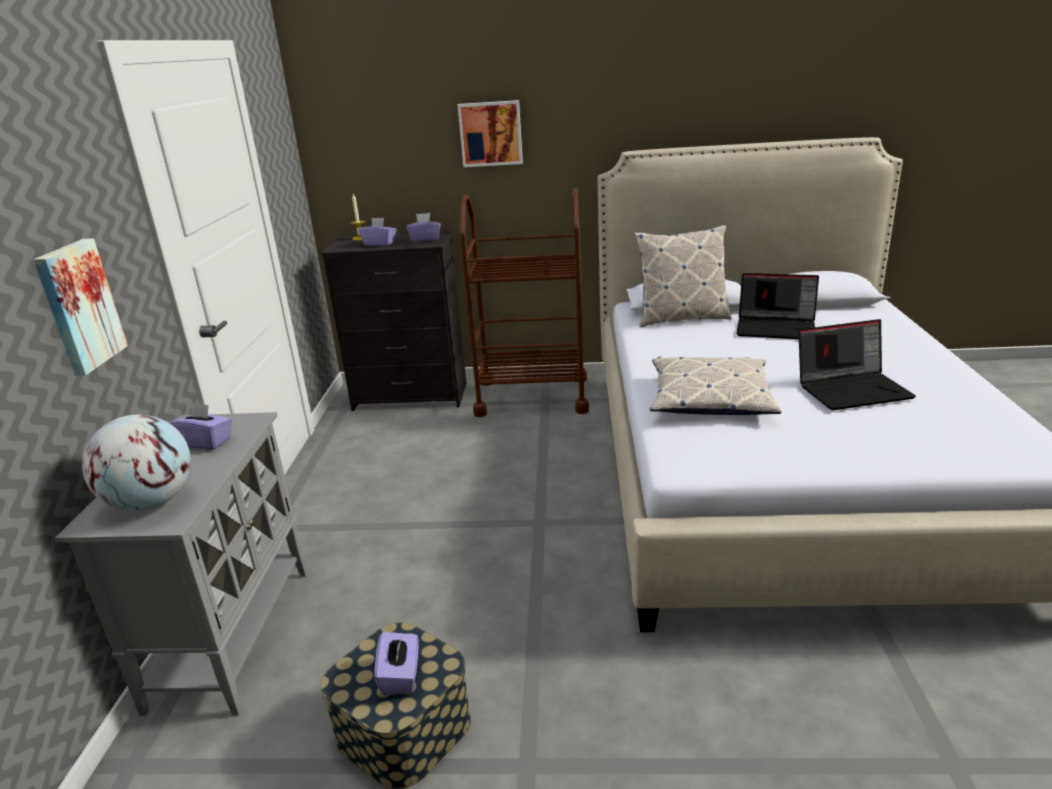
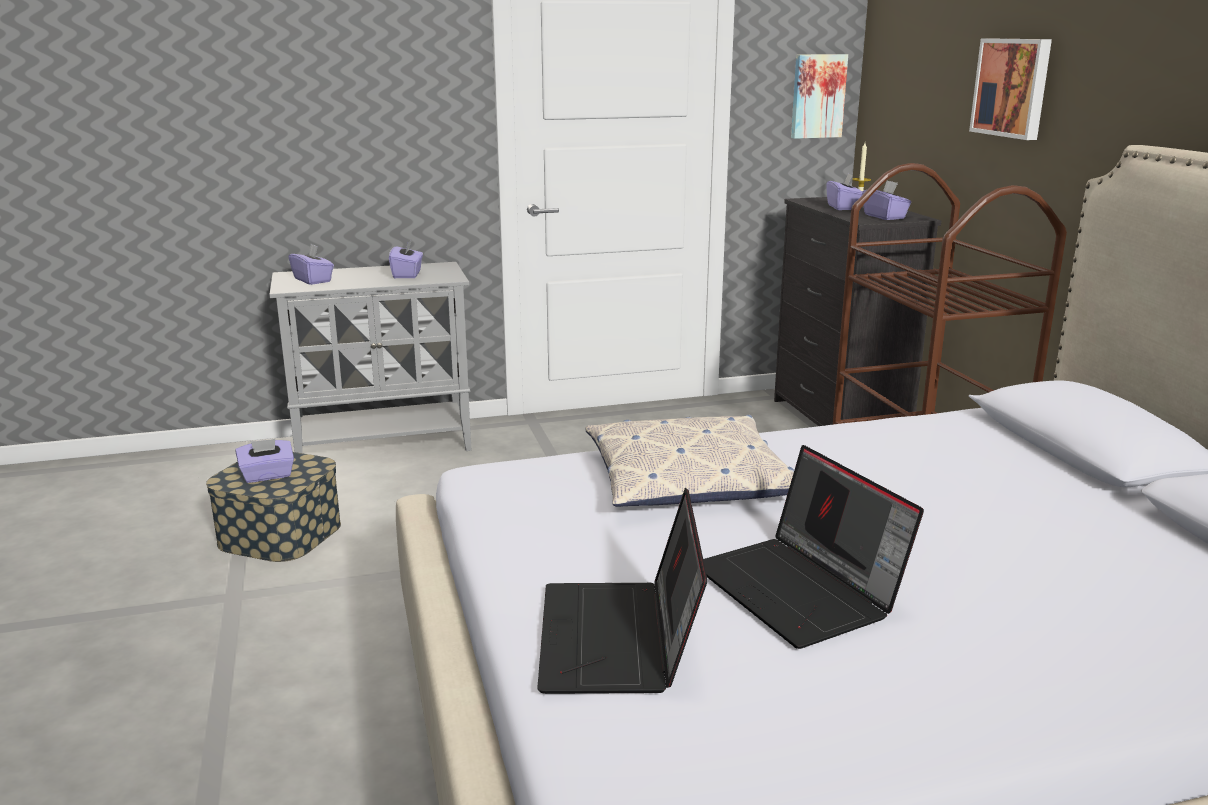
camera: 70 degrees right, 5 degrees down
picture [33,238,128,376] -> picture moved to [791,54,848,139]
globe [82,415,191,511] -> purple tissue box [289,244,334,285]
pillow [634,225,732,327] -> none
laptop [736,273,819,339] -> laptop moved to [537,488,707,694]

